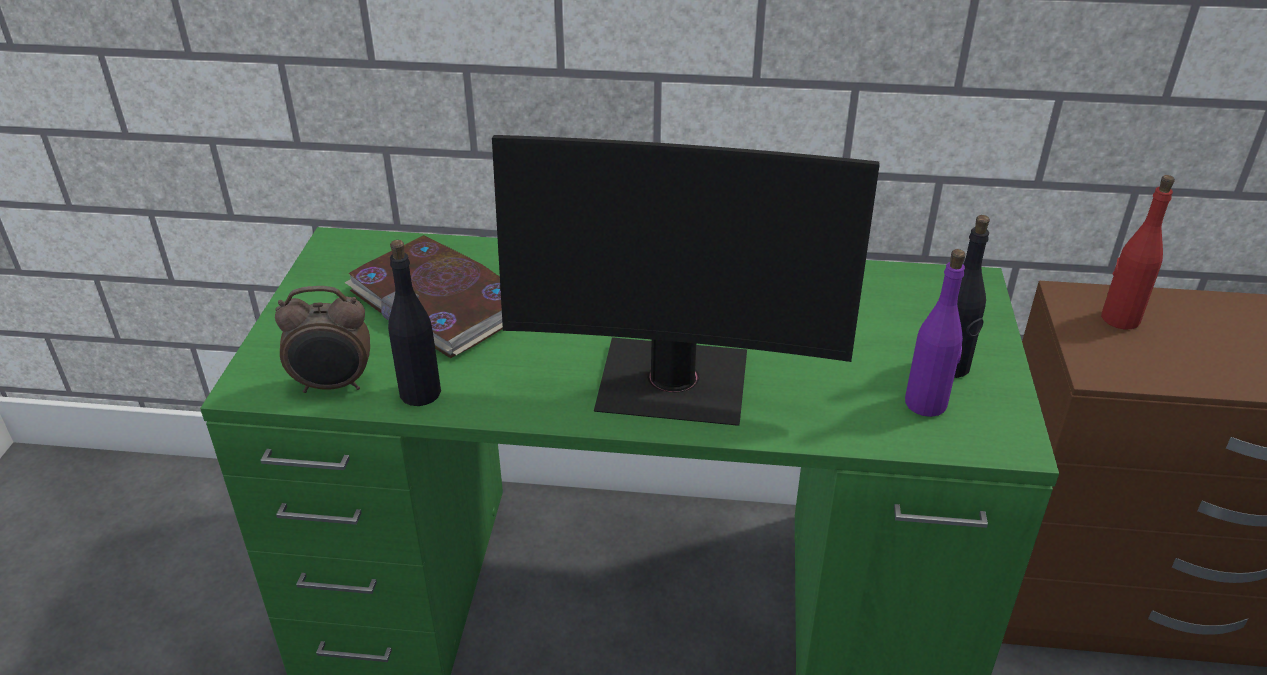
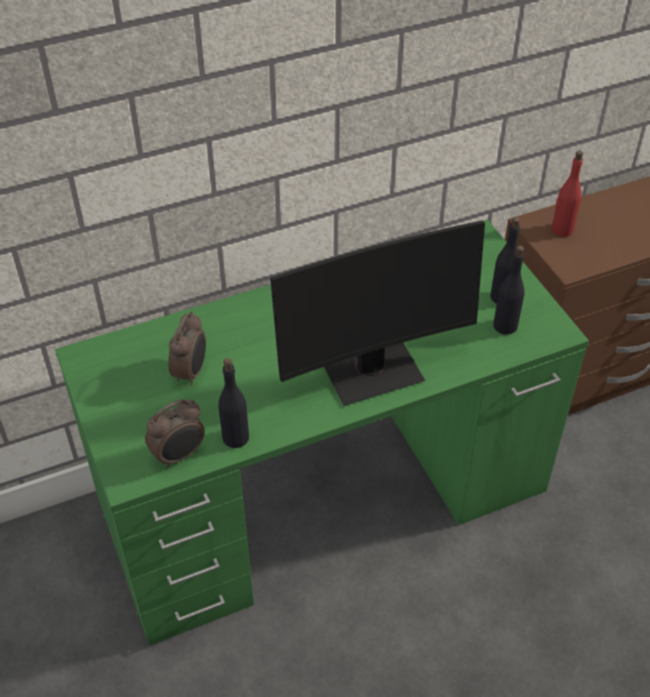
camera: 30 degrees left, 10 degrees up
book [344,235,503,358] -> alarm clock [168,311,206,386]
purple bottle [905,249,966,417] -> black bottle [493,246,525,335]

